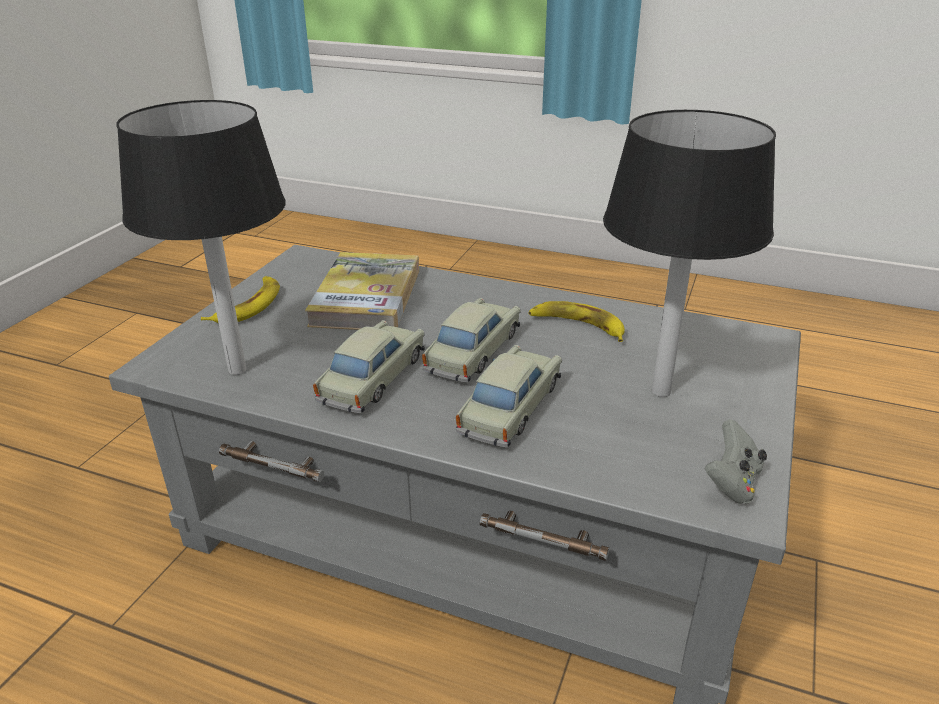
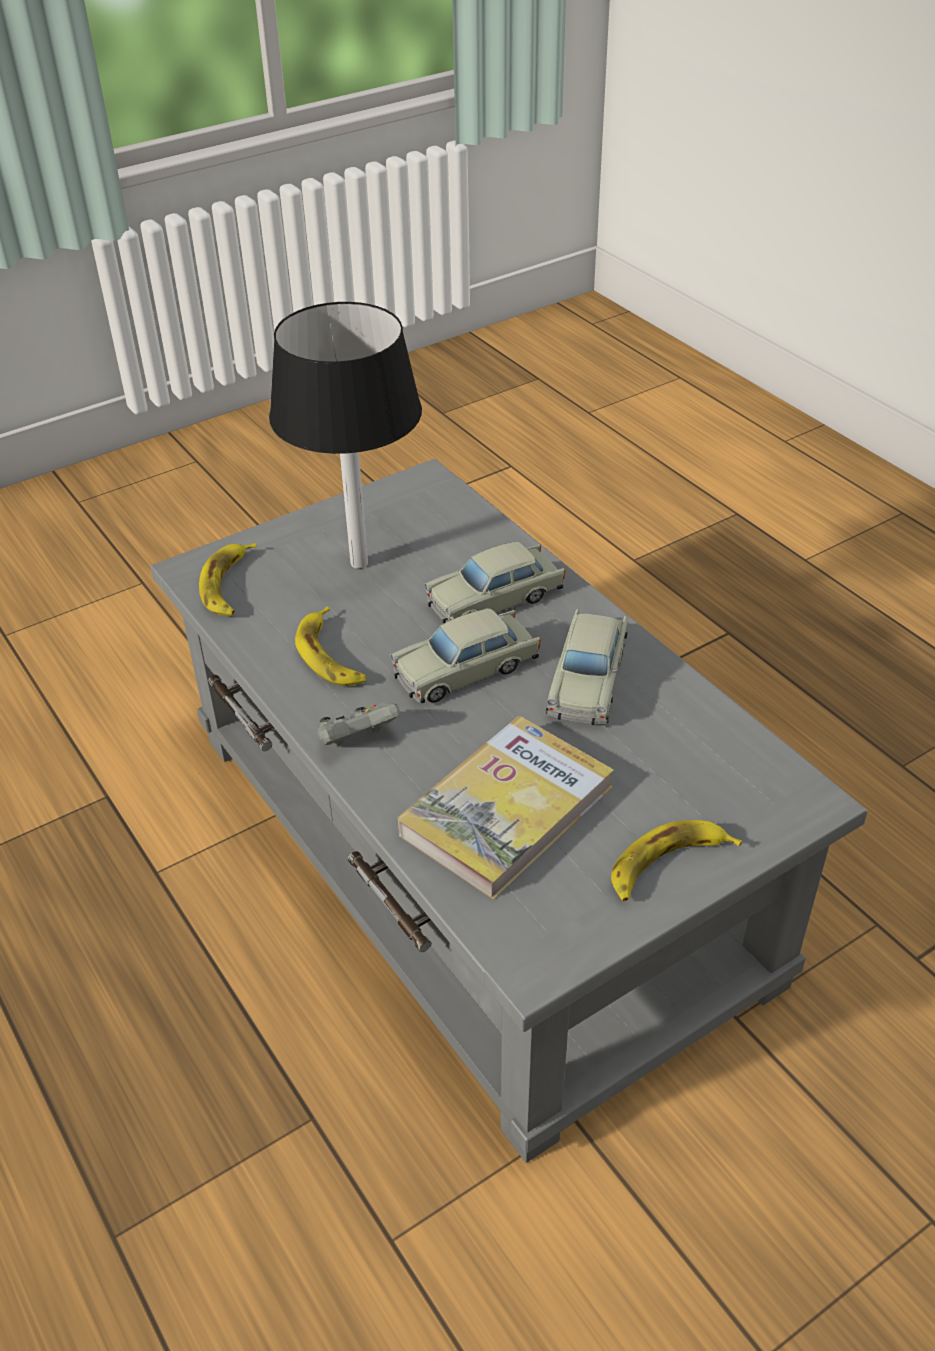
camera: 145 degrees left, 10 degrees up
black table lamp [116,100,286,375] -> none
beige toy car [313,320,425,413] -> beige toy car turned 45 degrees counterclockwise [546,609,627,725]
grey game controller [705,419,767,504] -> grey game controller moved to [318,703,400,747]
none -> banana [199,543,256,616]

